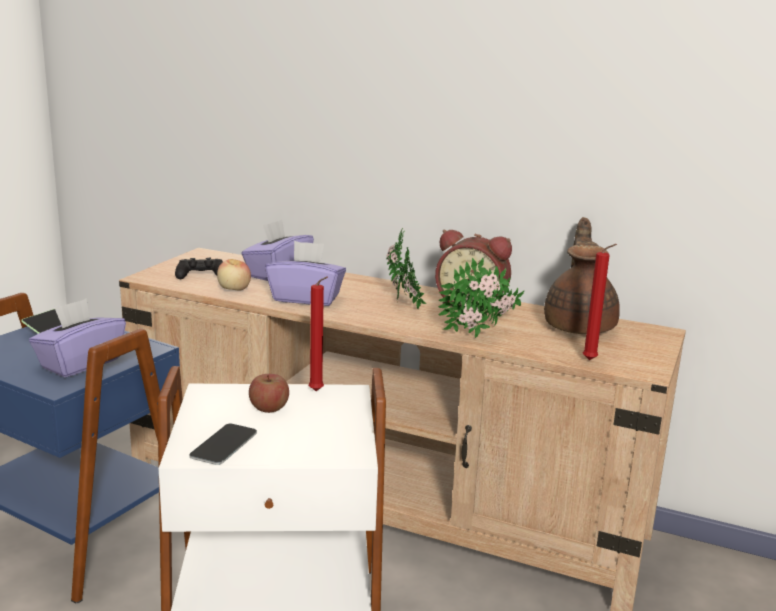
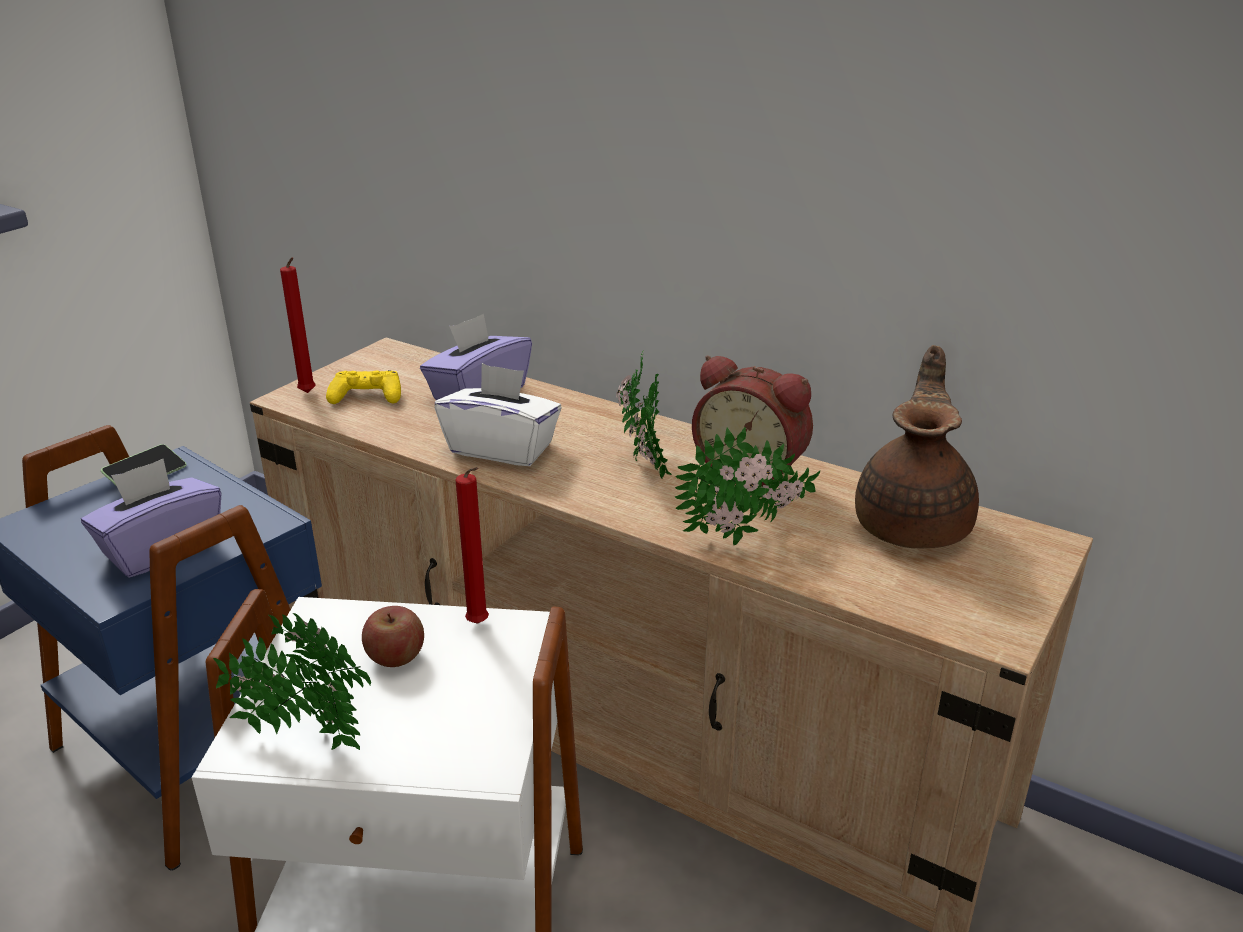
camera: 10 degrees right, 10 degrees up
black game controller [175,258,223,279] -> yellow game controller [326,370,401,404]
phone [190,424,257,465] -> potted plant [213,613,371,750]
apple [217,259,251,291] -> none
purple tissue box [265,241,346,306] -> white tissue box [435,363,562,466]
red candle [583,244,617,360] -> red candle moved to [280,257,316,393]

